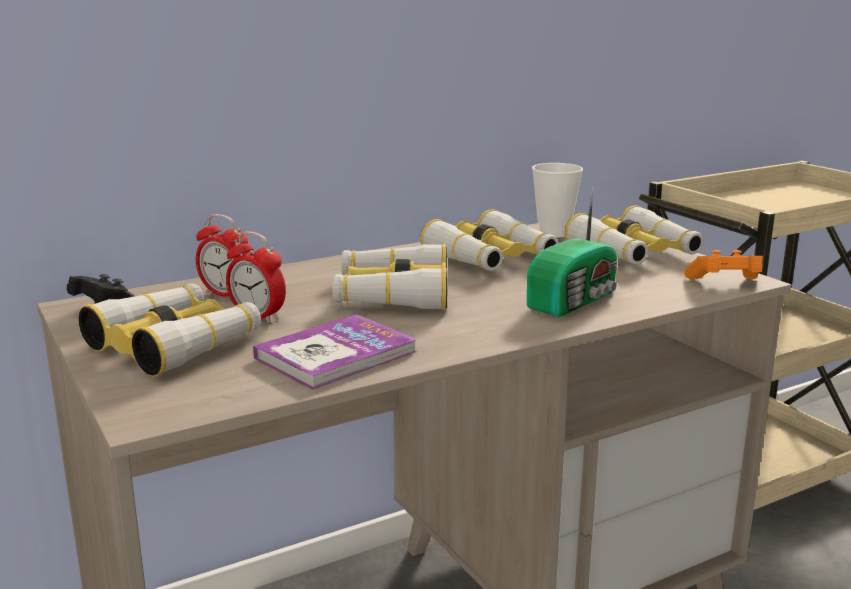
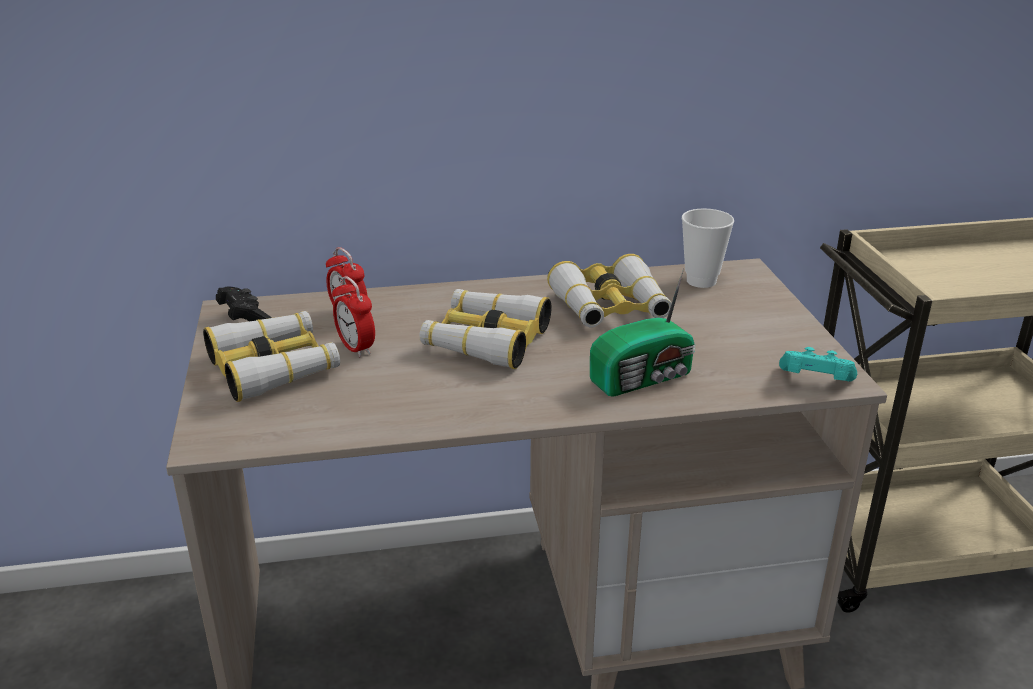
camera: 20 degrees right, 10 degrees up
book [253,314,417,390] -> none
binoculars [564,205,704,265] -> none
orange game controller [684,250,763,279] -> turquoise game controller [779,347,857,381]

